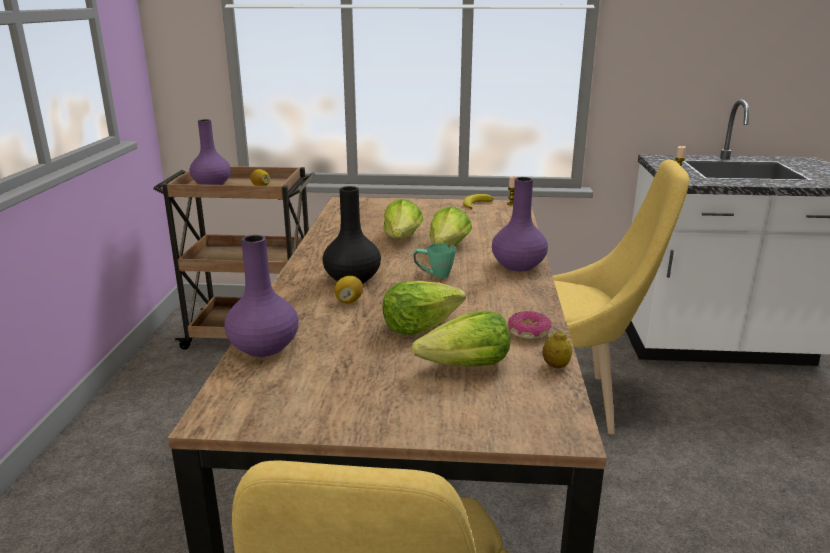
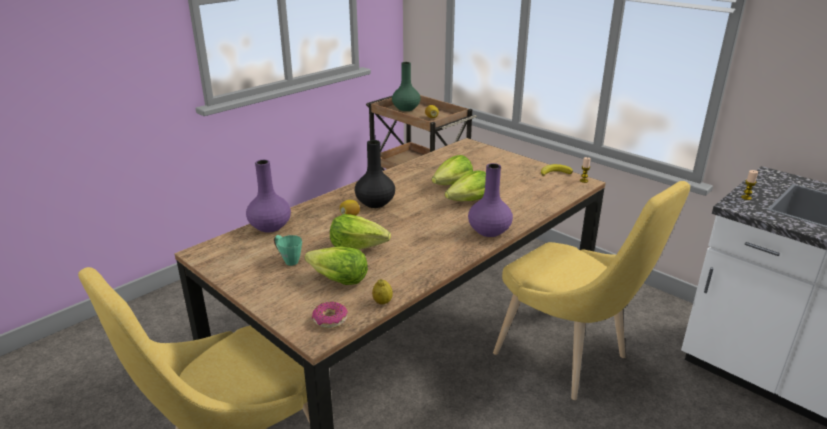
camera: 40 degrees right, 5 degrees up
purple vase [190,119,231,185] -> green vase [392,62,421,111]
green mug [413,243,456,278] -> green mug moved to [274,235,302,266]
donut [508,311,551,340] -> donut moved to [312,302,348,328]

